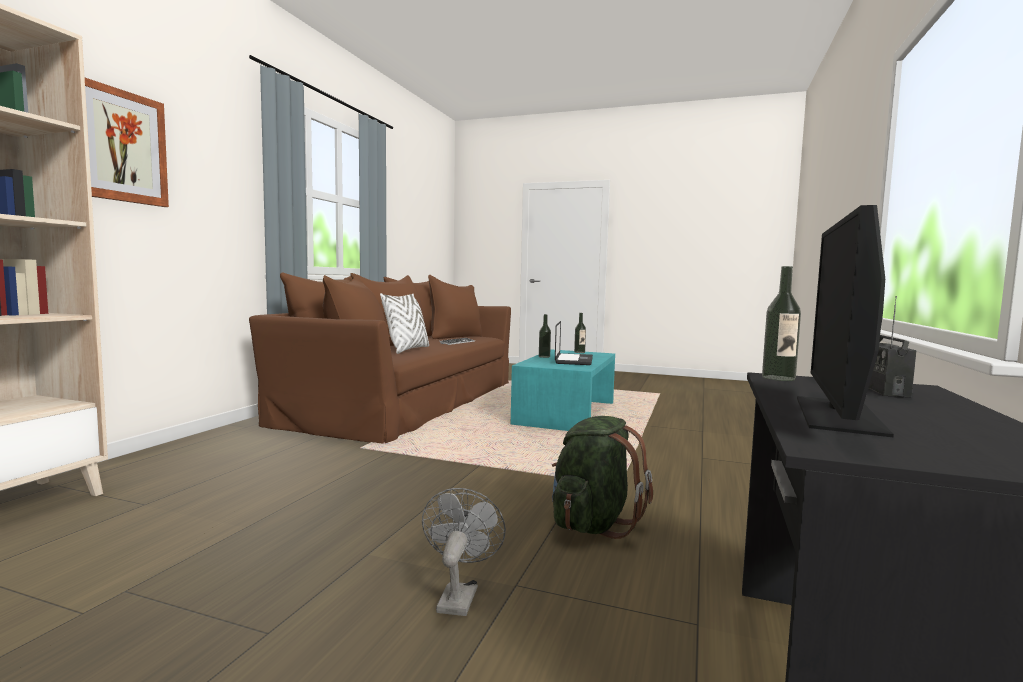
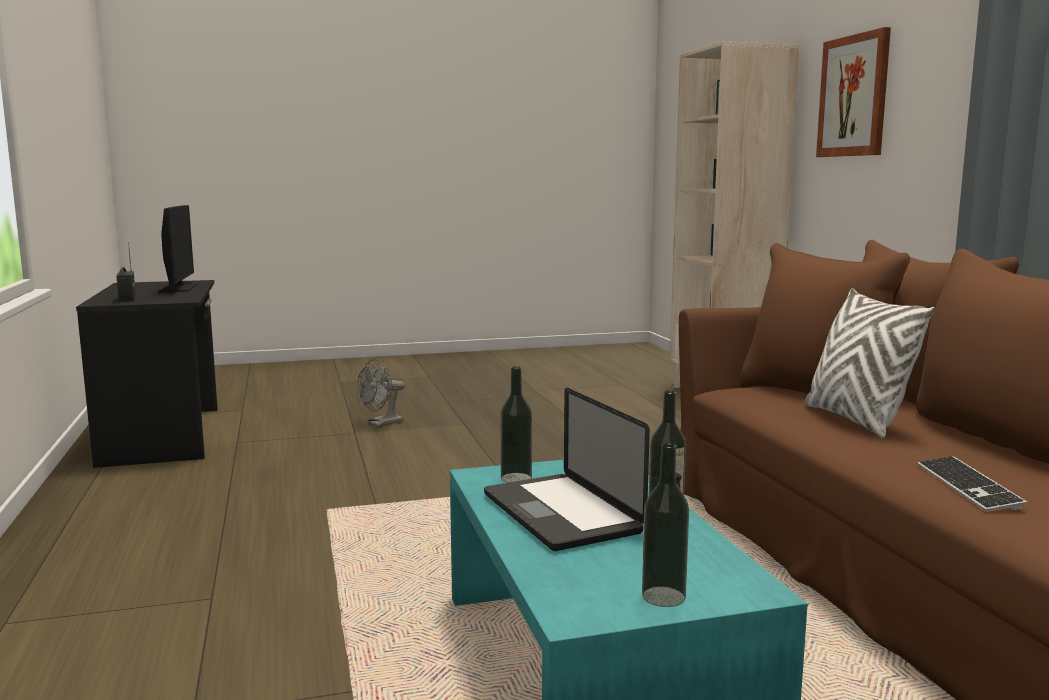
camera: 145 degrees right, 5 degrees up
grey fan [422,488,506,616] -> grey fan turned 75 degrees clockwise [357,359,405,427]
green backpack [552,416,653,539] -> none
bottle [762,266,801,381] -> bottle moved to [500,366,532,483]

